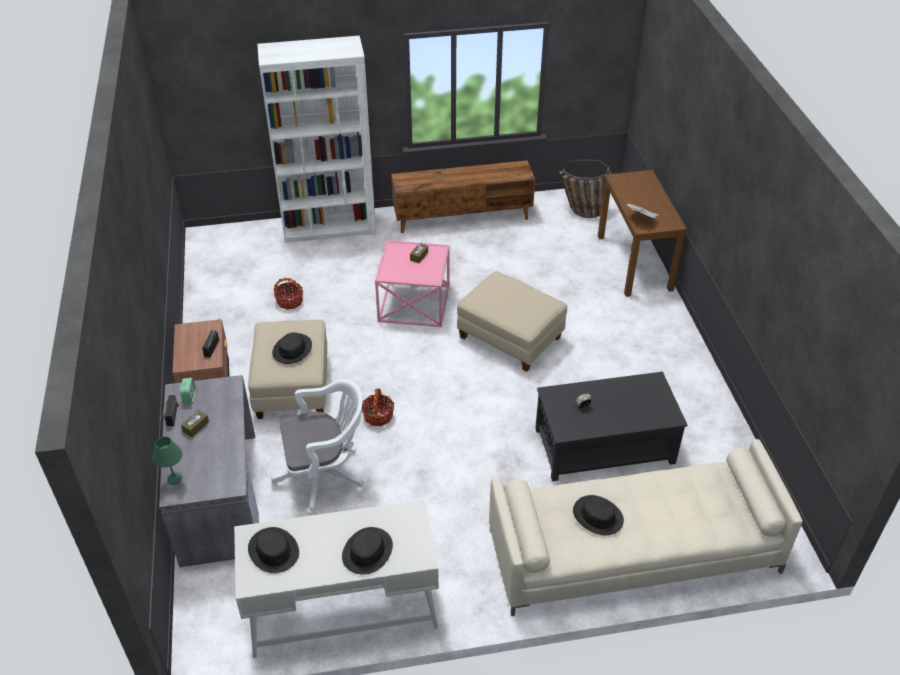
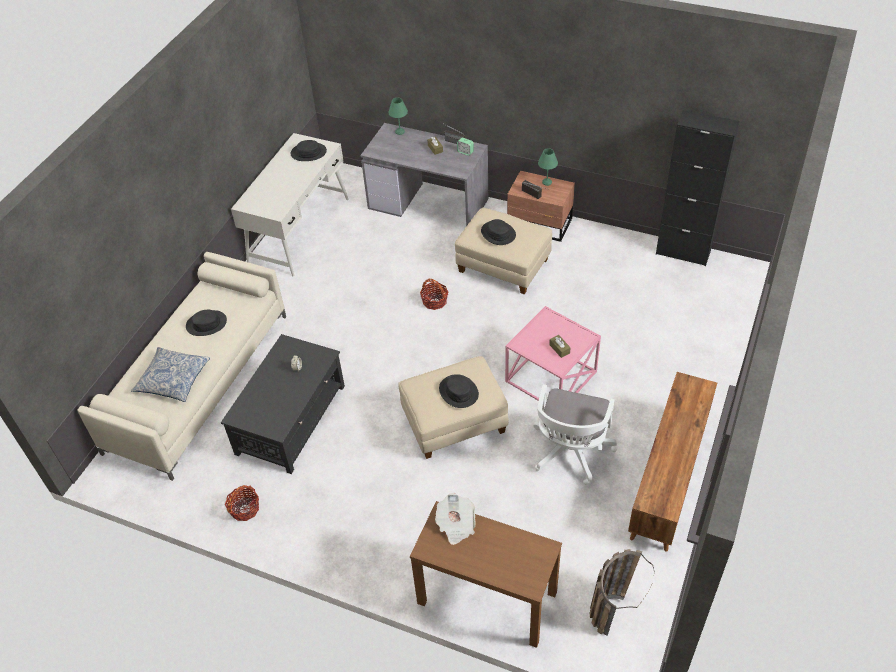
camera: 125 degrees right, 5 degrees up
white bookcase [257,36,376,243] -> none
white office chair [271,379,364,515] -> white office chair moved to [533,384,617,485]
basket [274,278,303,310] -> basket moved to [225,485,259,521]
black hat [342,527,393,575] -> black hat moved to [439,374,479,408]
none -> pillow [131,347,210,402]
none -> green table lamp [538,148,558,186]
none -> black cabinet [656,110,740,266]

